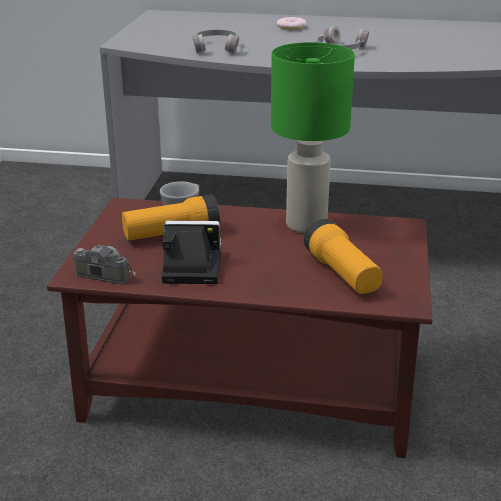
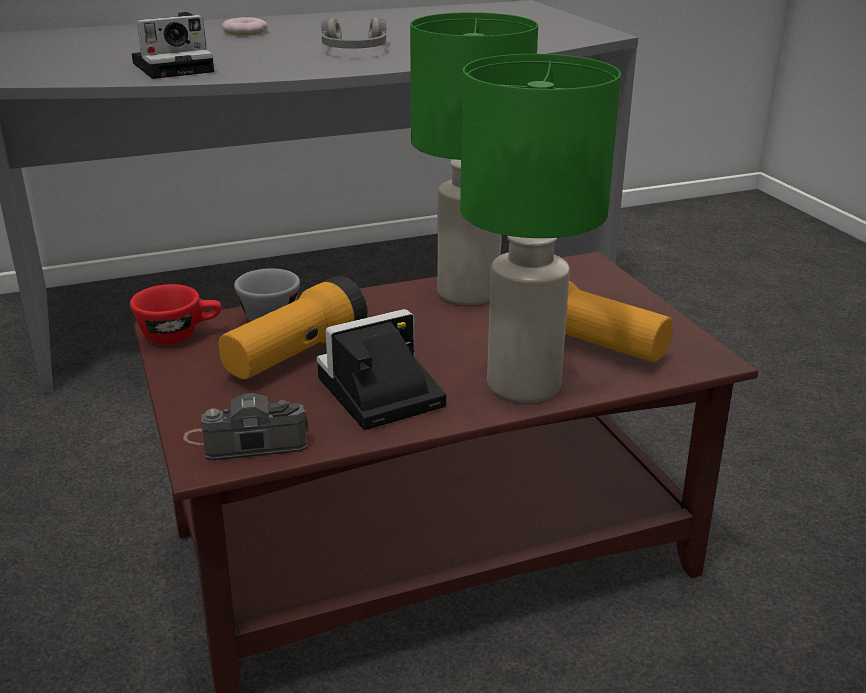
camera: 30 degrees left, 0 degrees up
grey headphones [193,30,239,53] -> camera [132,12,214,79]
none -> red cup [130,284,222,344]
none -> green table lamp [460,54,621,402]

